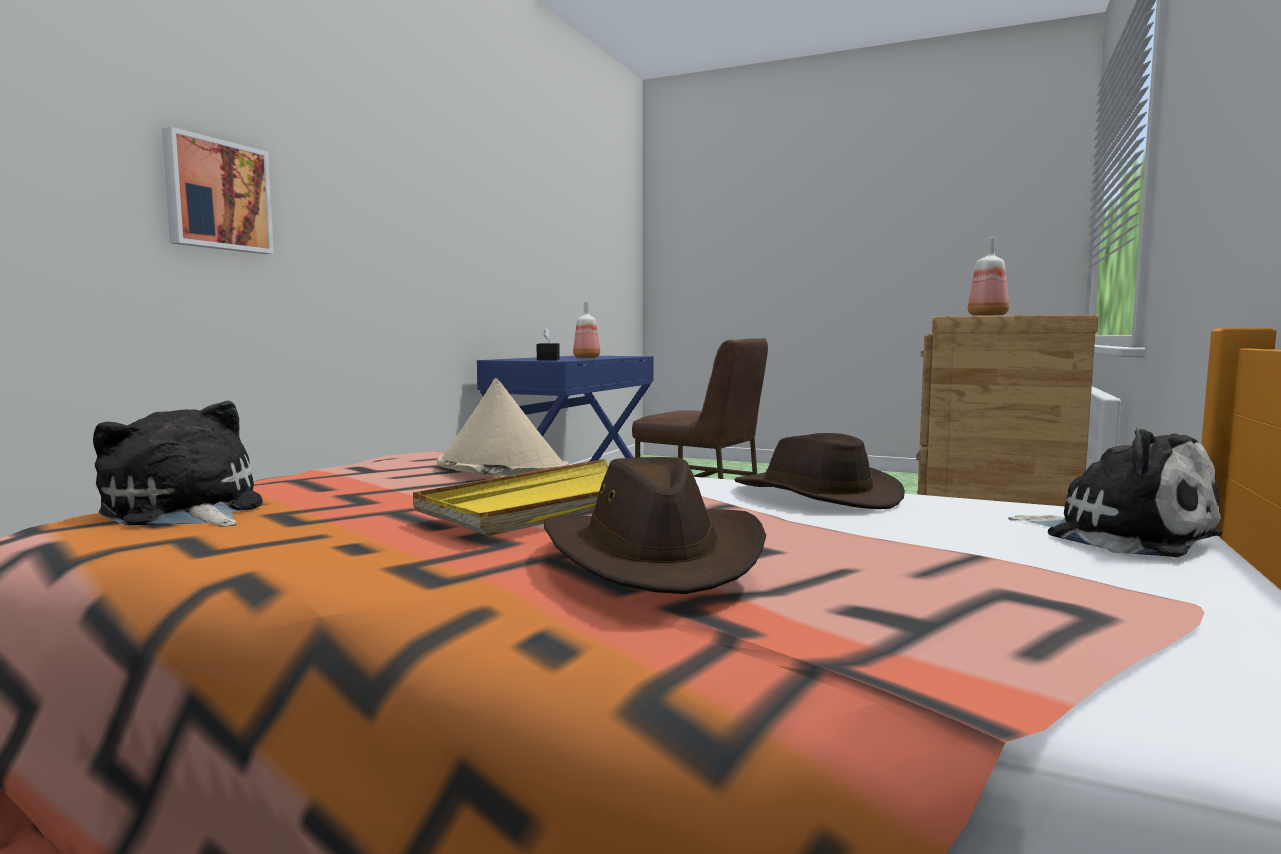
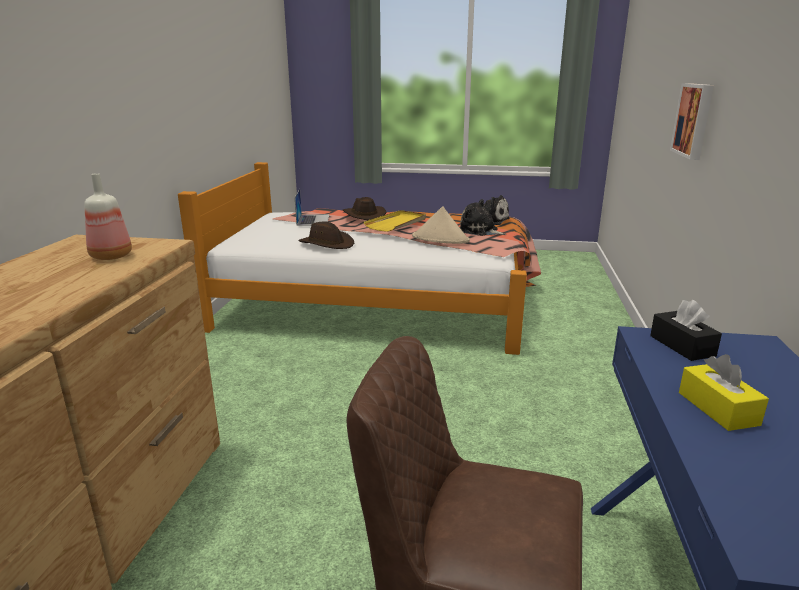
camera: 165 degrees right, 15 degrees up
bottle [573,302,600,358] -> yellow tissue box [679,354,769,431]
plush toy [1008,428,1222,558] -> plush toy moved to [460,199,506,236]
none -> laptop [295,189,330,226]

